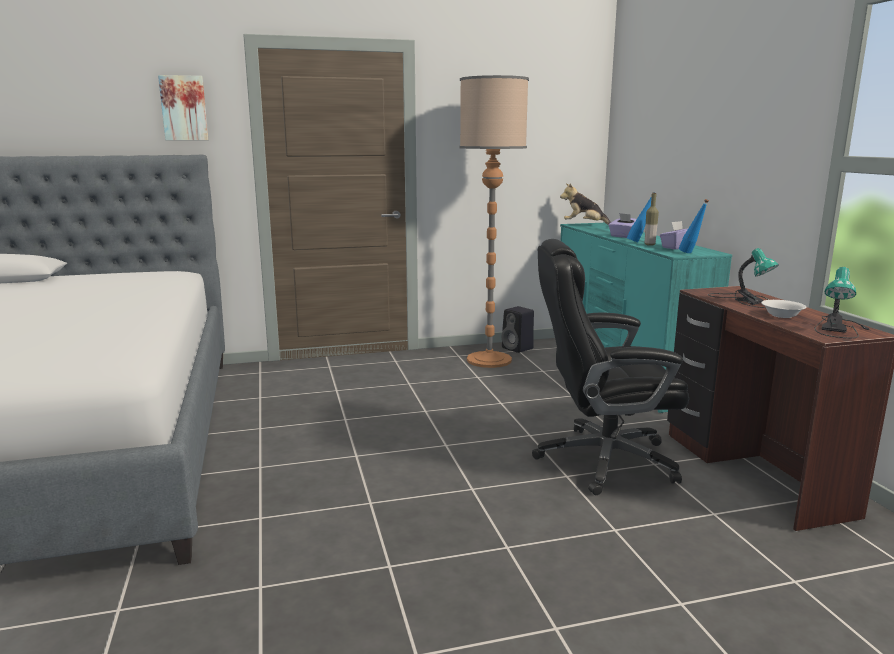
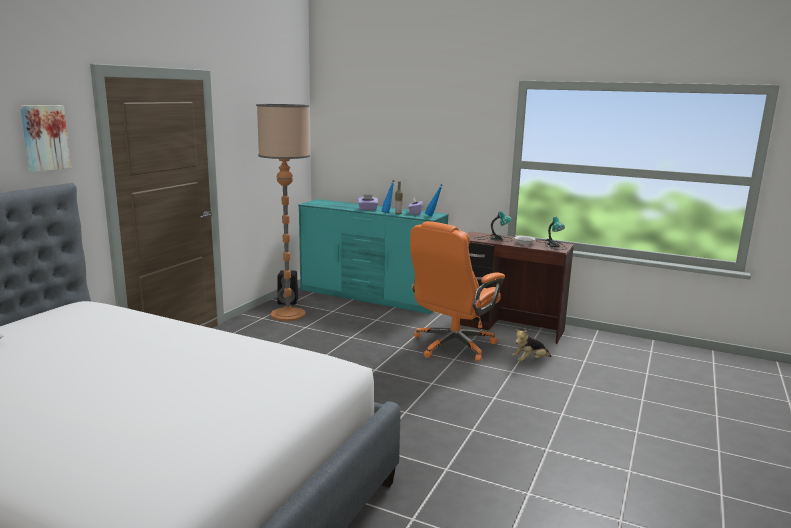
camera: 50 degrees left, 0 degrees up
black office chair [532,239,689,495] -> orange office chair [410,221,505,362]
plush toy [560,183,611,225] -> plush toy moved to [512,329,551,362]

